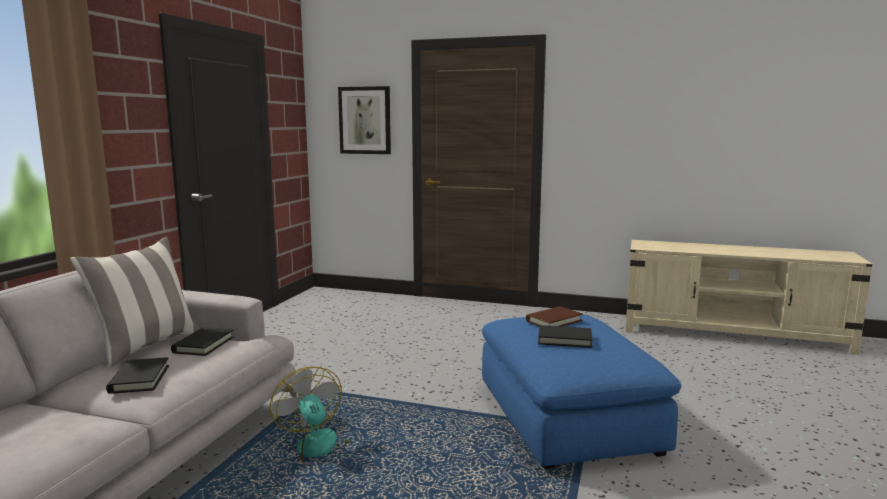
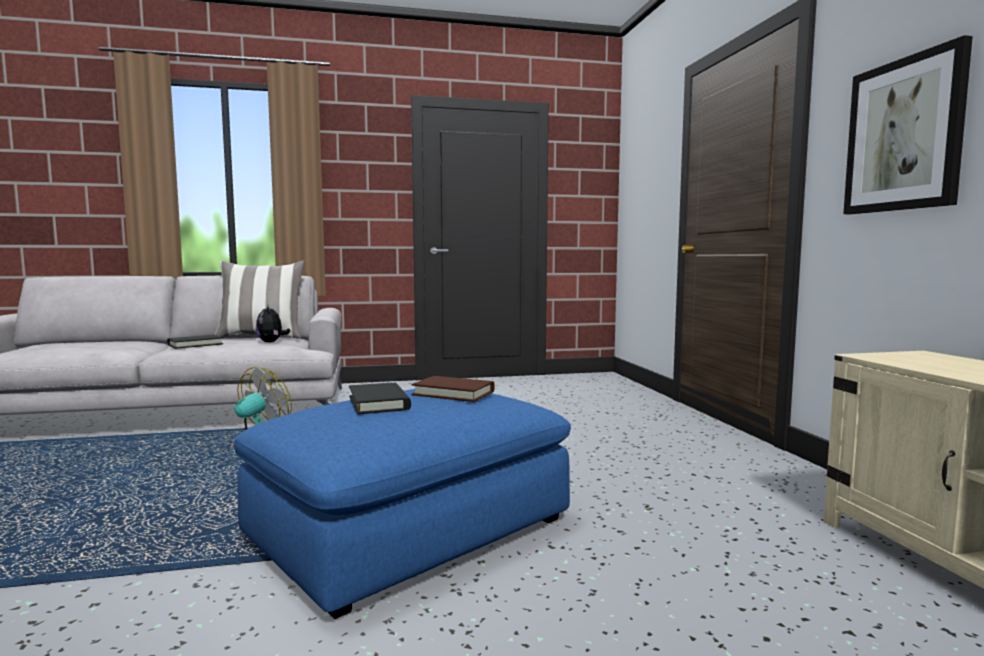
camera: 60 degrees right, 5 degrees down
black book [171,328,234,356] -> plush toy [256,306,290,342]
picture [338,86,391,154] -> picture moved to [843,35,973,214]

